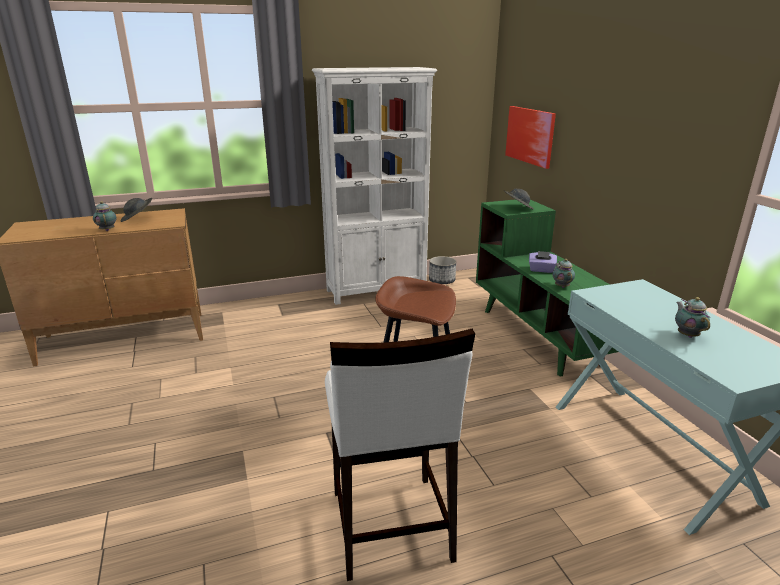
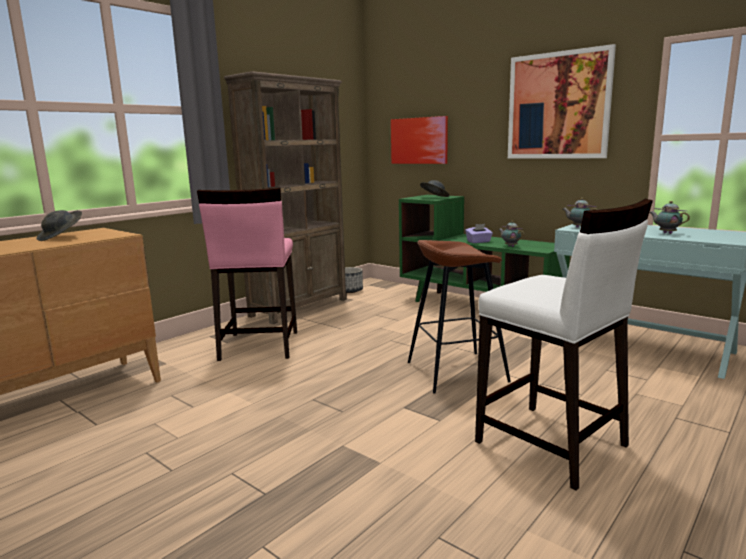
camera: 30 degrees left, 10 degrees down
teapot [93,201,117,231] -> teapot moved to [563,198,598,228]
white bookcase [312,67,437,305] -> brown bookcase [224,71,347,324]
none -> pink stool [197,188,297,361]
none -> picture [508,44,616,159]

